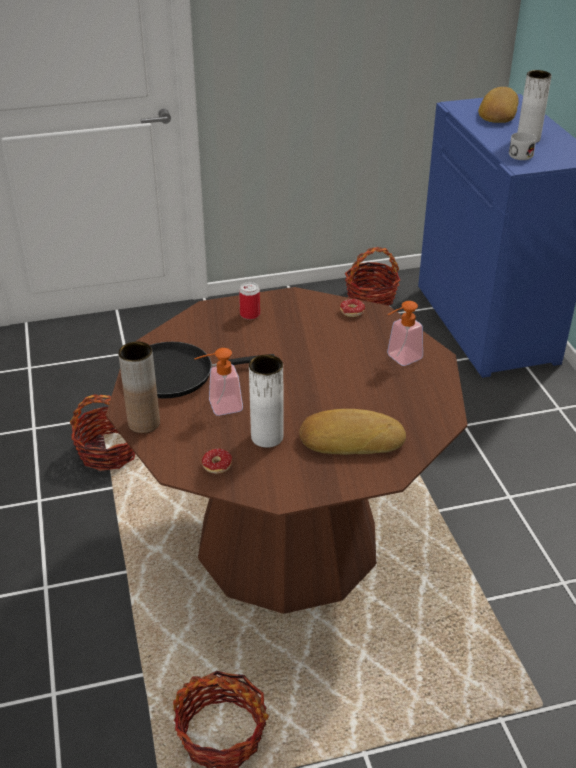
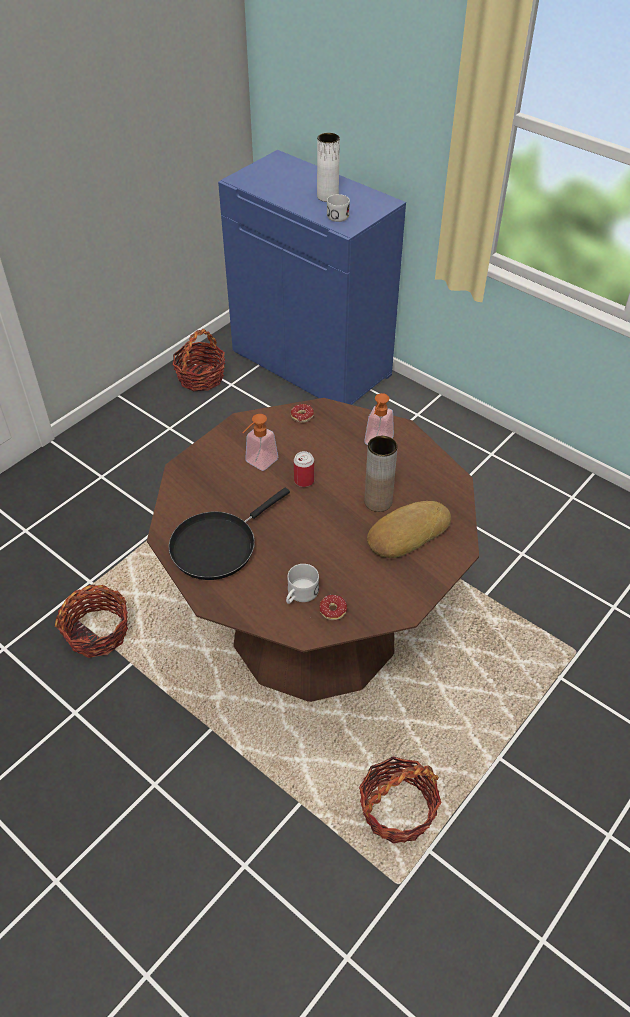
camera: 35 degrees left, 10 degrees up
brown vase [118,342,160,433] -> brown vase moved to [364,436,398,512]
soap dispenser [194,348,243,416] -> soap dispenser moved to [242,414,278,471]
can [239,282,260,320] -> can moved to [294,451,314,487]
white vase [249,355,284,448] -> none
bread [478,87,519,123] -> none
none -> white mug [286,564,319,604]

